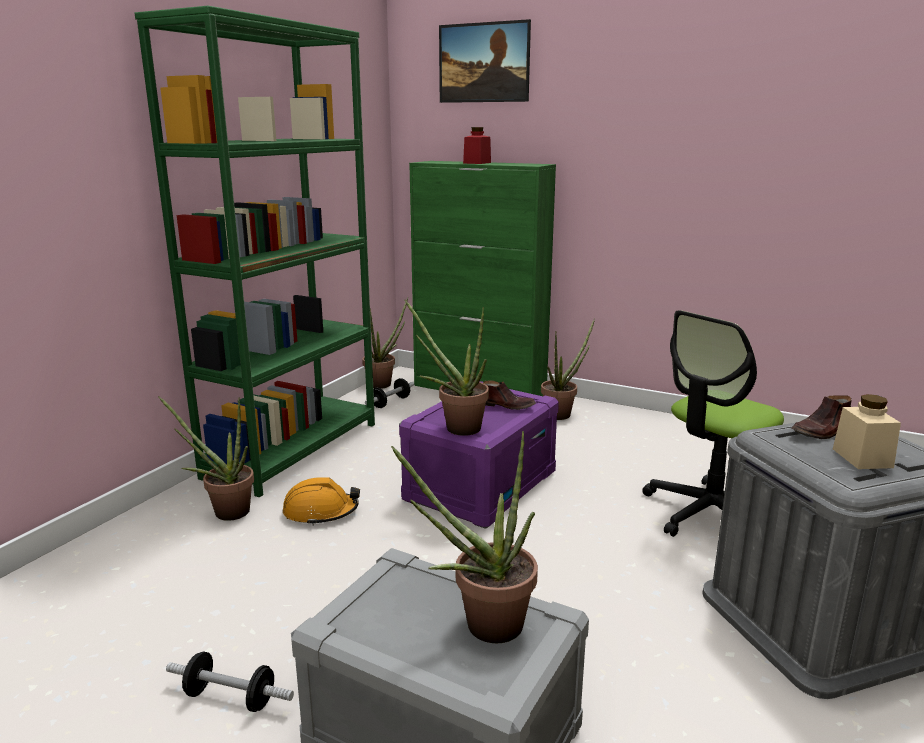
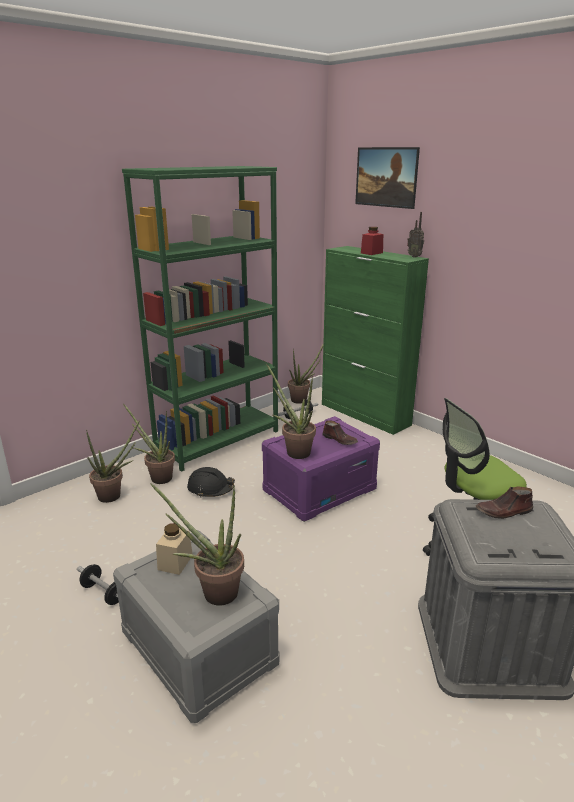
camera: 20 degrees right, 5 degrees up
orange hard hat [283,477,360,526] -> black hard hat [187,467,235,498]
potted plant [541,319,595,420] -> potted plant moved to [86,419,140,503]
beige jar [833,394,901,469] -> beige jar moved to [156,523,193,575]
none -> radio [407,212,424,258]

